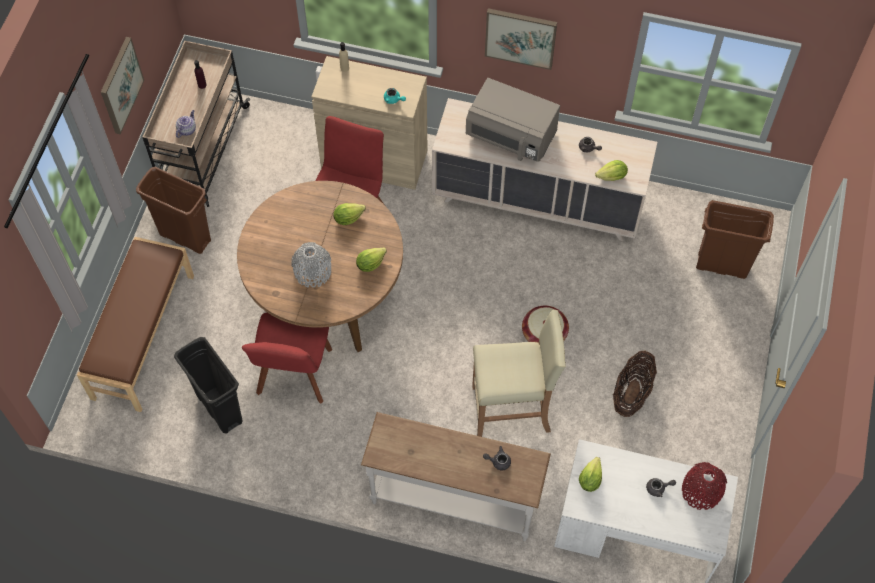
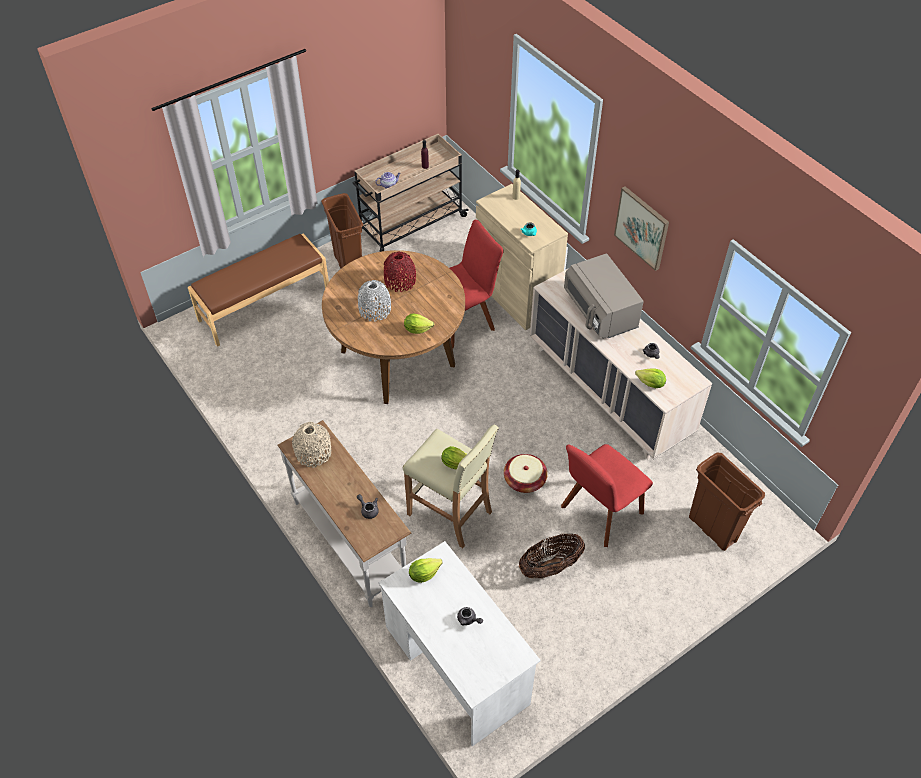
camera: 40 degrees right, 10 degrees down
picture [101,37,144,134] -> none
black trash can [174,337,243,434] -> none
red chair [242,313,332,404] -> red chair moved to [561,444,653,547]
lettuce [333,203,366,225] -> lettuce moved to [442,446,467,469]
red vase [682,462,727,510] -> red vase moved to [384,251,416,292]
none -> beige vase [292,422,331,468]

